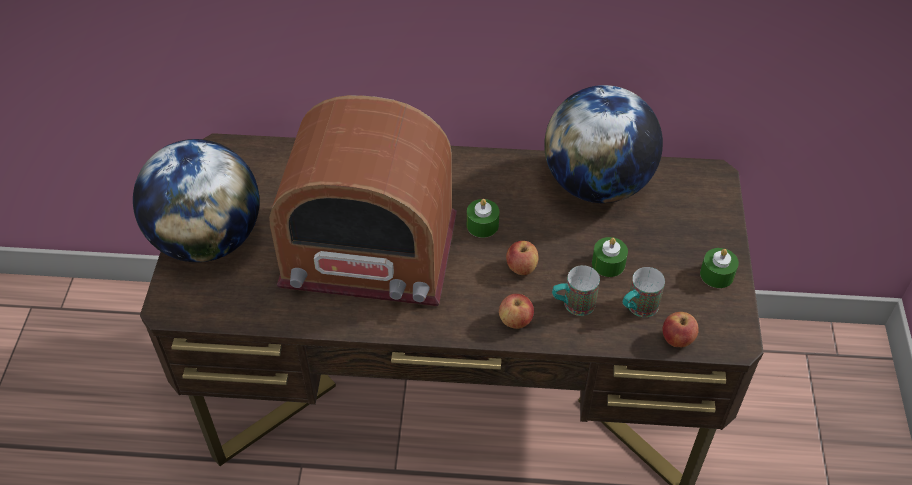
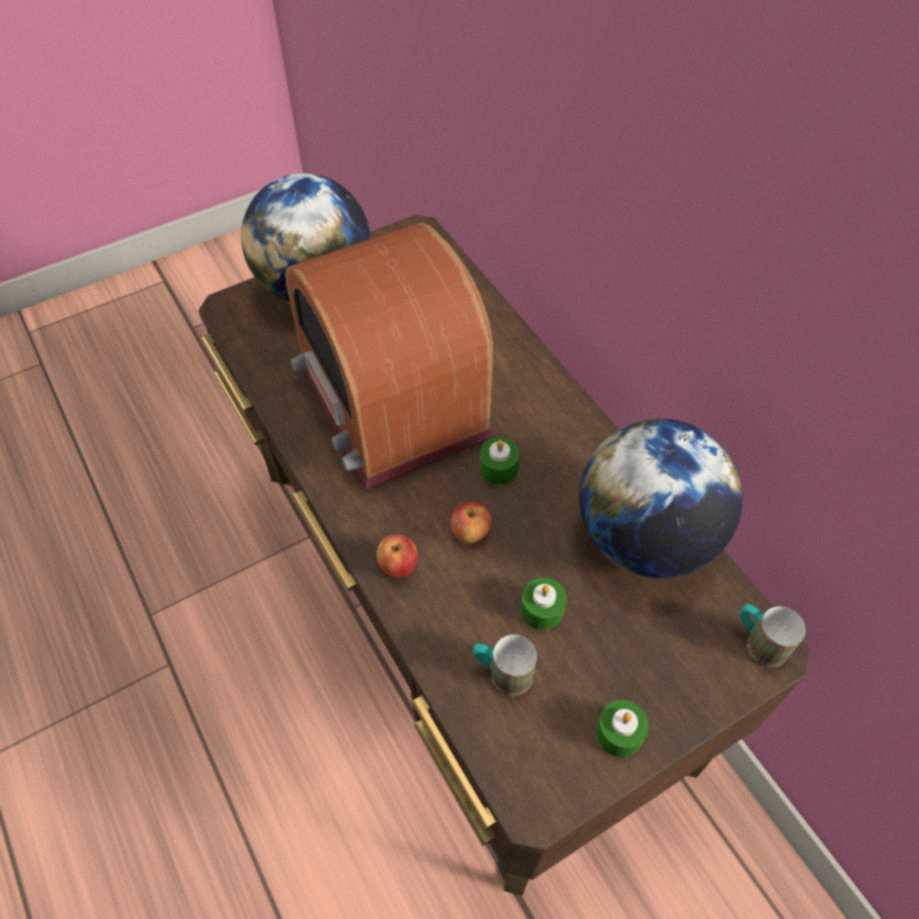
camera: 55 degrees right, 5 degrees up
mug [552,265,600,316] -> mug moved to [740,603,806,667]
apple [662,312,699,347] -> none

